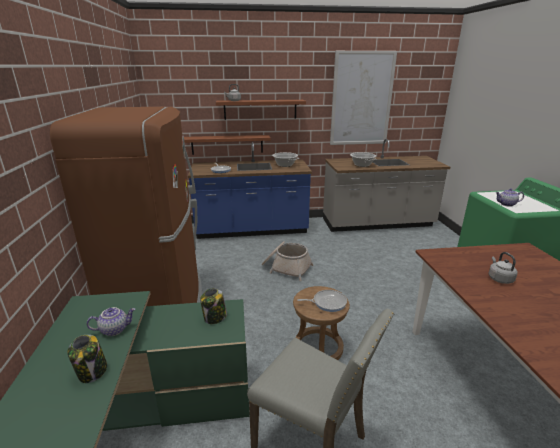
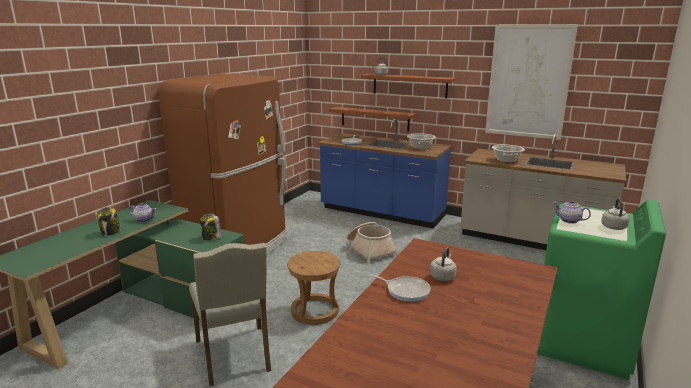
camera: 35 degrees right, 5 degrees down
frying pan [297,290,347,312] -> frying pan moved to [370,274,431,302]
none -> grey kettle [601,199,630,230]

